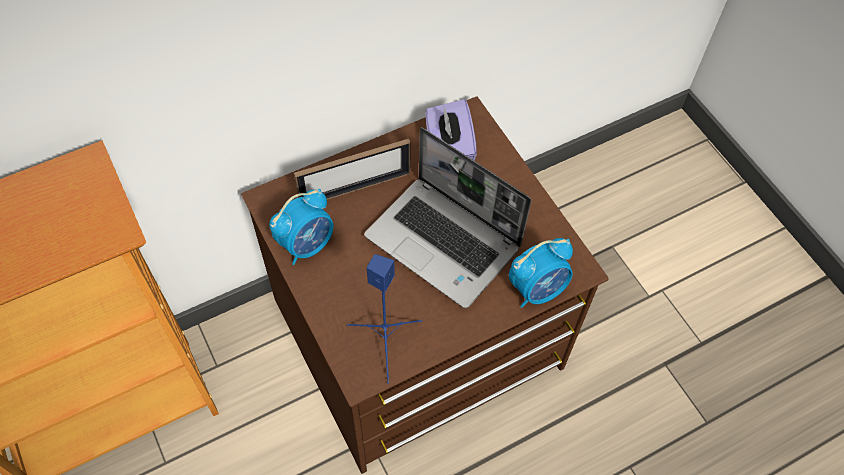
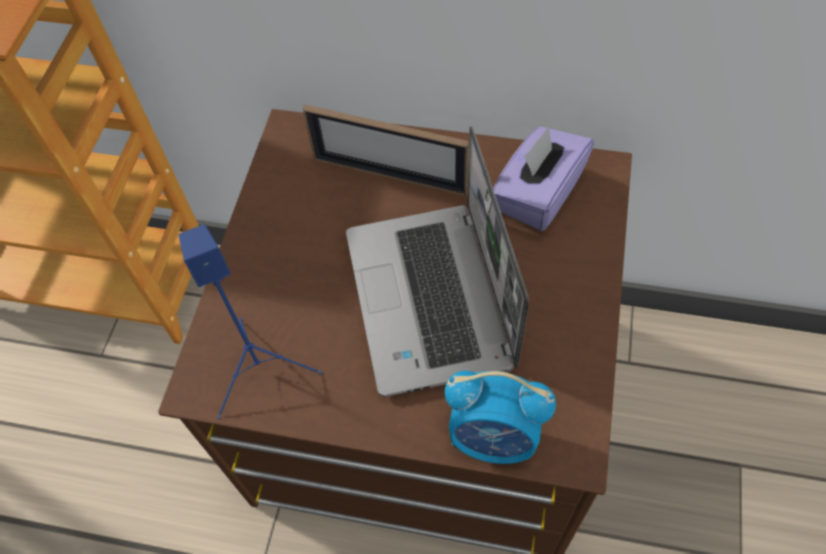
camera: 45 degrees right, 0 degrees up
alarm clock [269,189,333,265] -> none

